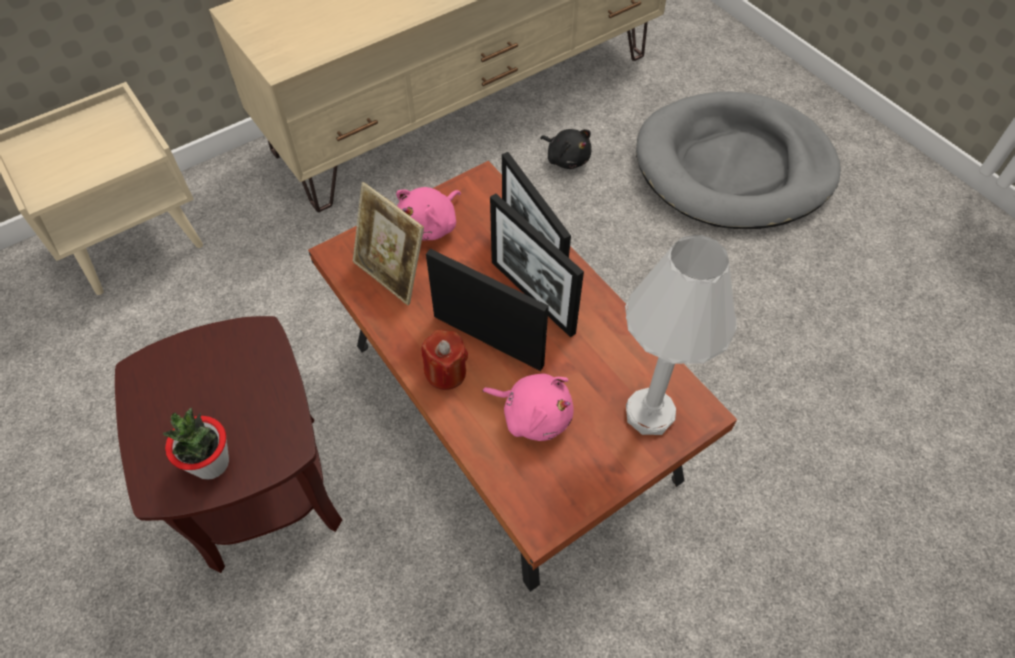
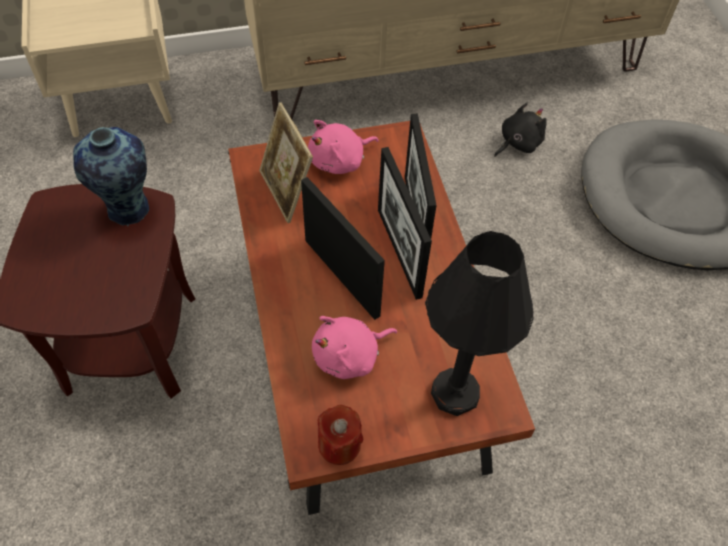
camera: 20 degrees right, 0 degrees up
potted plant [163,408,229,480] -> none
red candle [421,330,468,390] -> red candle moved to [318,405,364,465]
pink plush toy [483,373,574,441] -> pink plush toy turned 105 degrees clockwise [312,316,397,379]
black plush toy [540,129,591,169] -> black plush toy turned 105 degrees counterclockwise [494,103,547,157]
white table lamp [625,235,737,435] -> black table lamp [425,231,534,416]
none -> vase [73,127,149,226]

